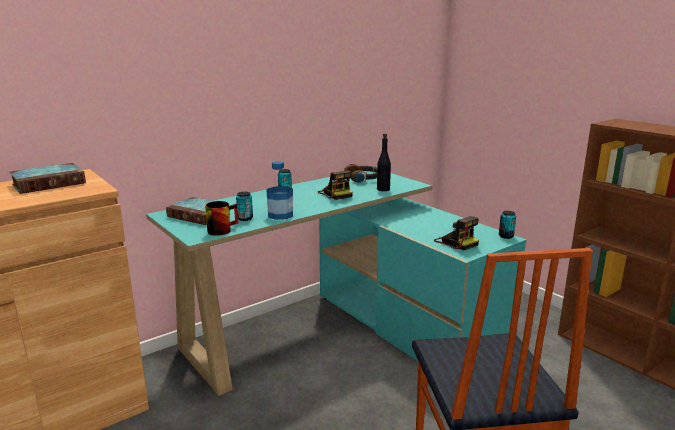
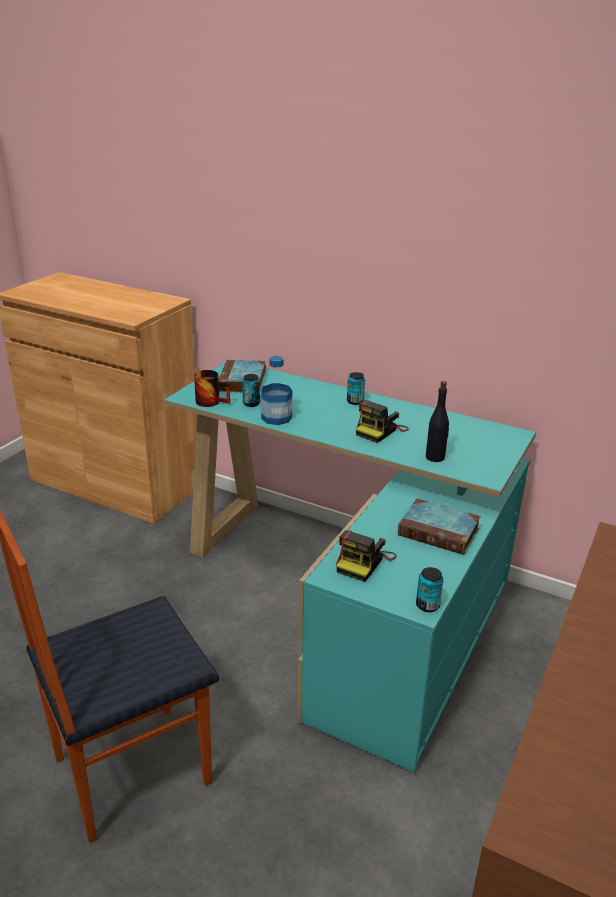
camera: 65 degrees right, 10 degrees up
book [10,163,86,194] -> book moved to [398,498,481,555]
headphones [344,164,377,183] -> none

